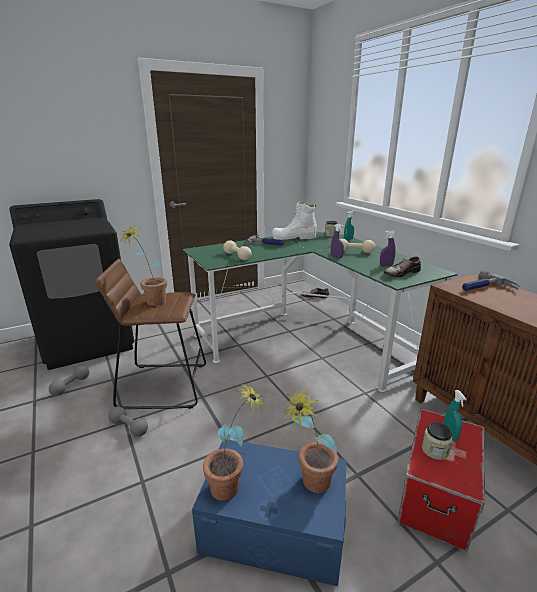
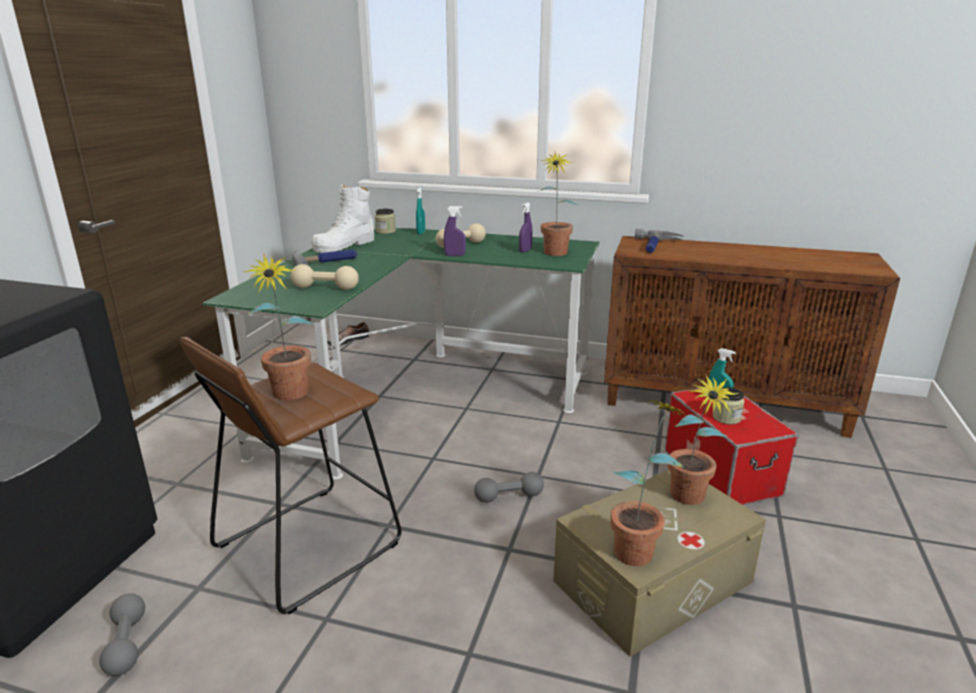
camera: 45 degrees left, 0 degrees up
grey dumbbell [108,406,148,437] -> grey dumbbell moved to [474,472,544,503]
blue storage box [192,440,347,586] -> beige storage box [553,470,766,657]
shoe [384,256,421,278] -> potted plant [540,151,578,256]

